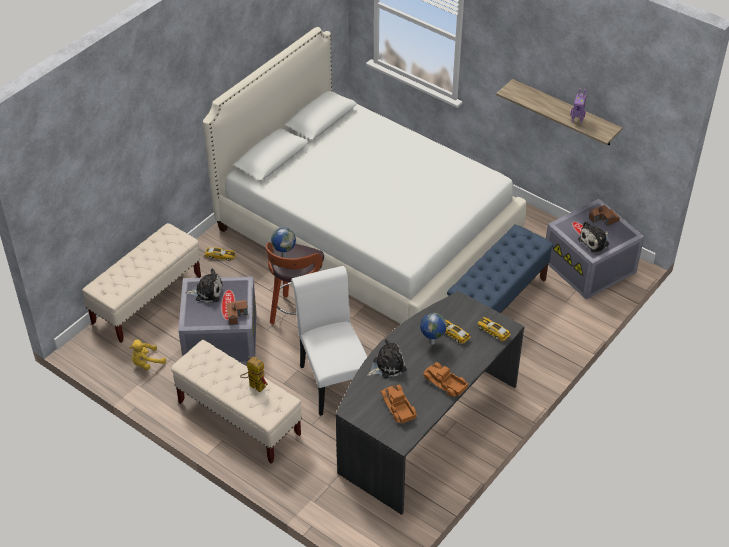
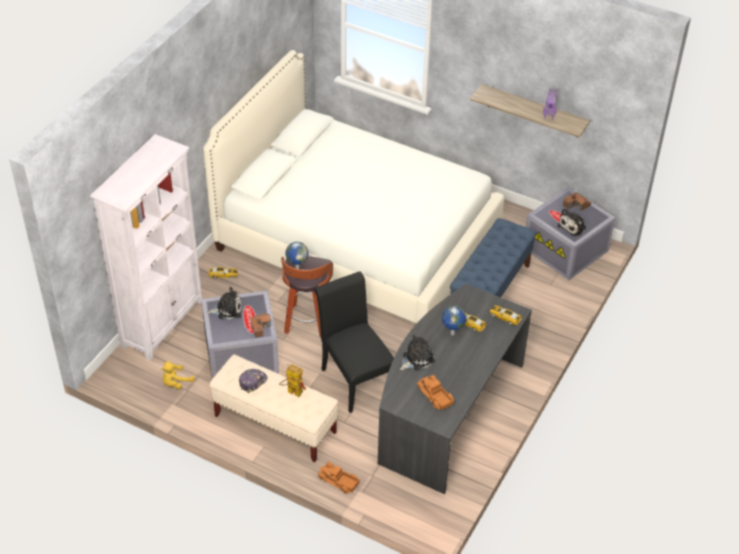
camera: 10 degrees left, 0 degrees up
beige bench [82,223,201,343] -> white bookcase [90,134,203,360]
white chair [291,266,367,416] -> black chair [314,271,394,413]
toy truck [423,362,468,397] -> toy truck moved to [318,462,360,493]
none -> cap [239,369,267,393]

